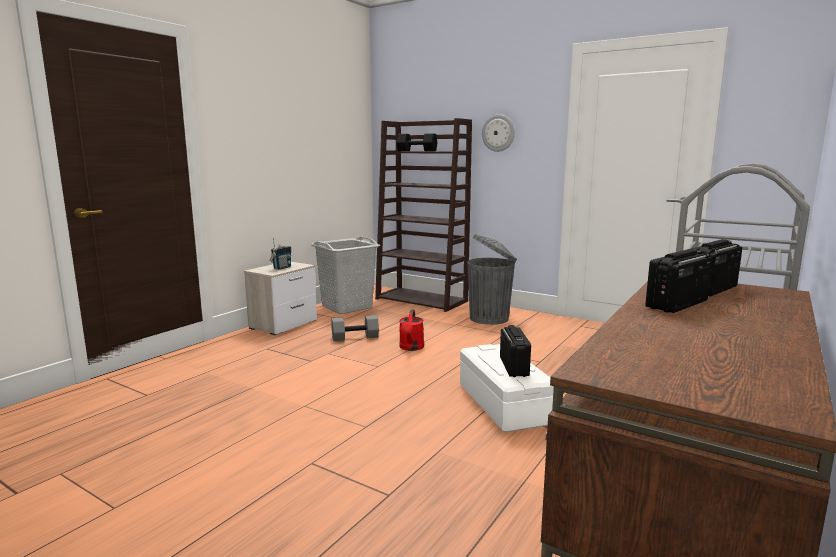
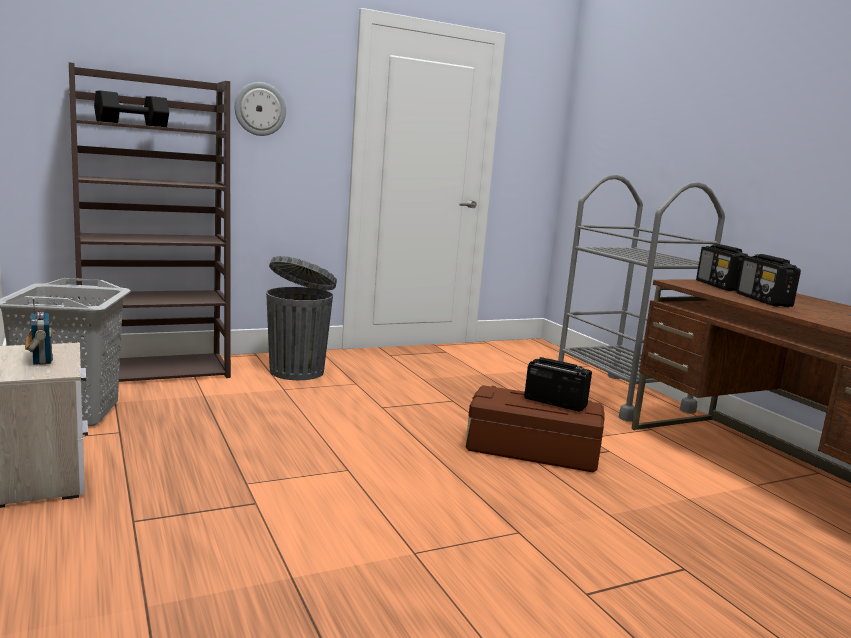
camera: 60 degrees left, 0 degrees up
grey dumbbell [332,315,379,341] -> none
red watering can [399,309,424,351] -> none
white storage box [460,344,554,433] -> brown storage box [466,385,605,473]

